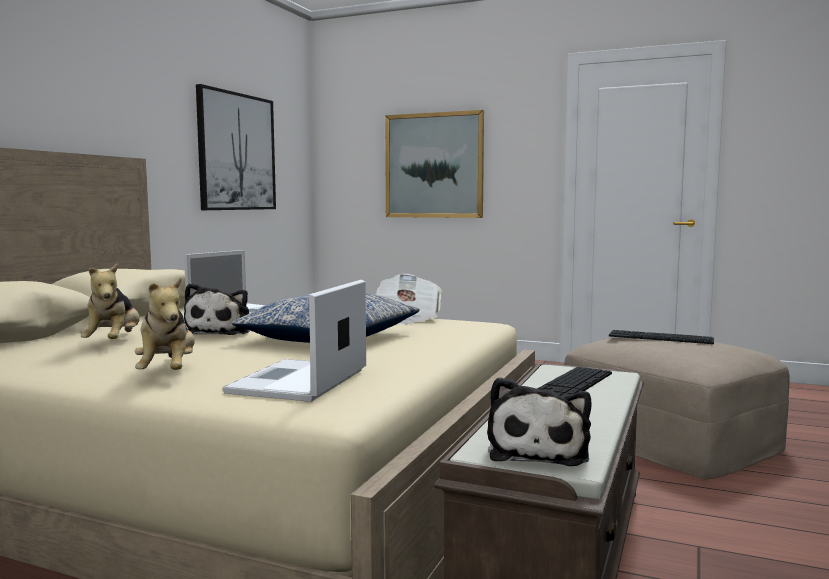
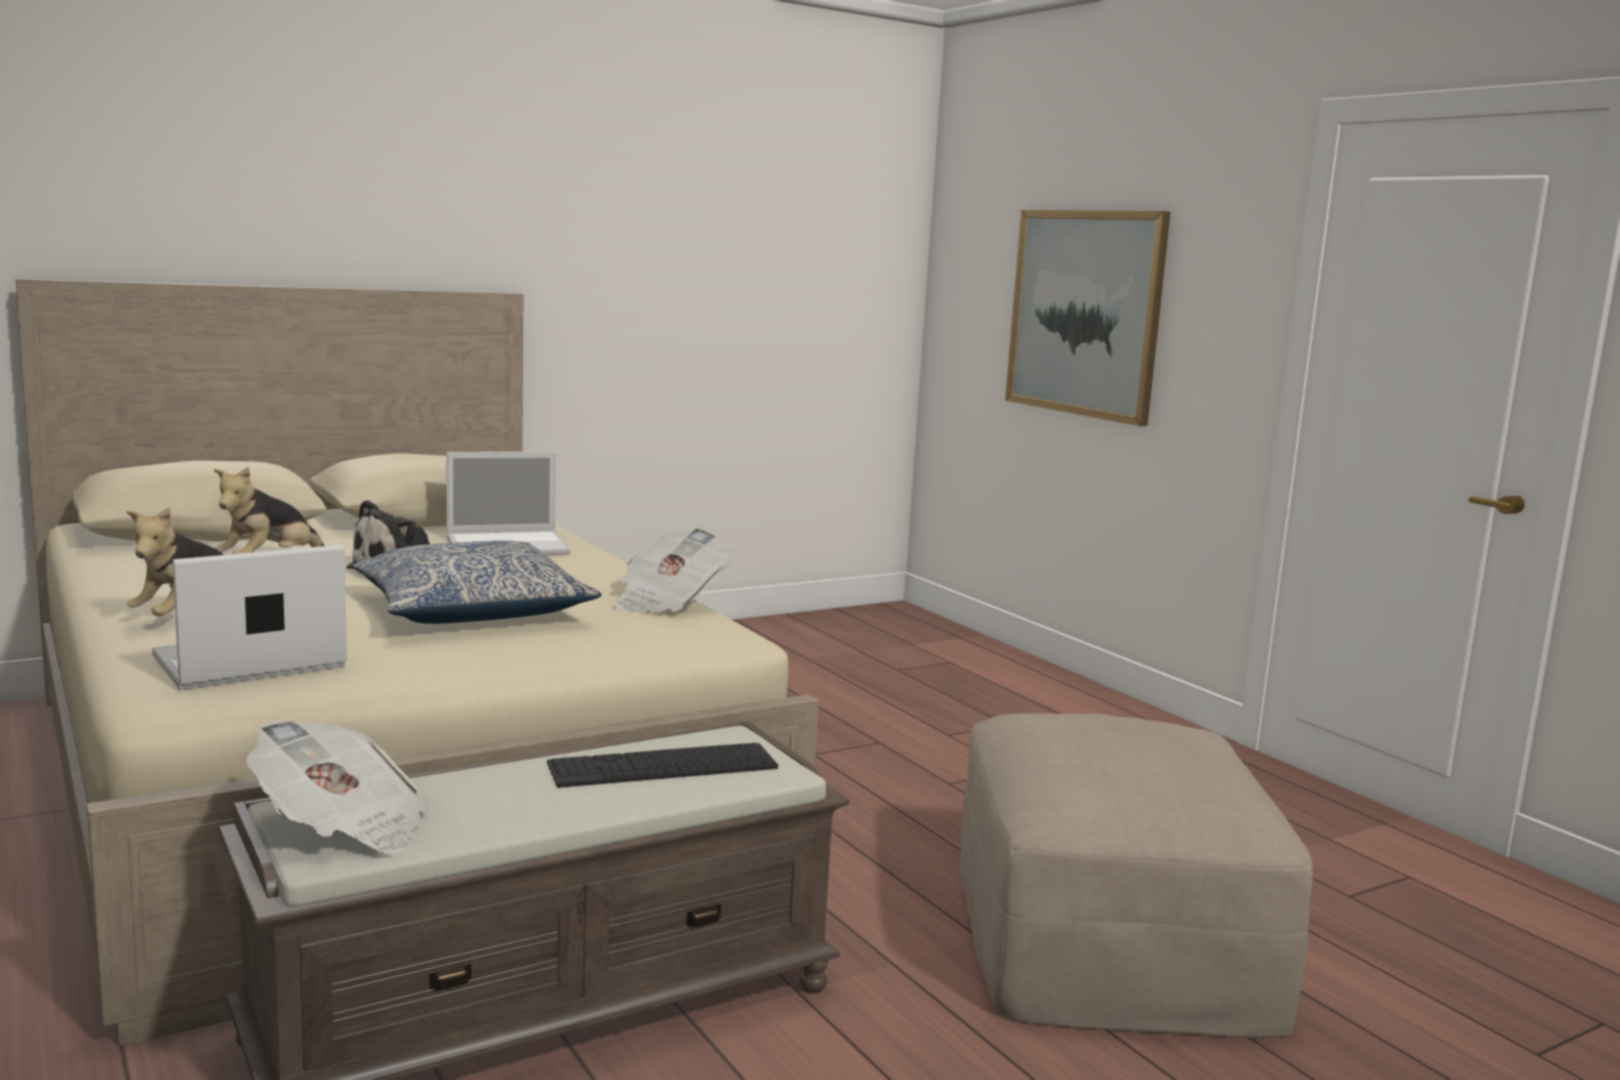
camera: 35 degrees right, 5 degrees up
picture [196,84,276,210] -> none
plush toy [487,377,592,466] -> newspaper [246,719,430,855]
keyboard [609,330,714,344] -> none

